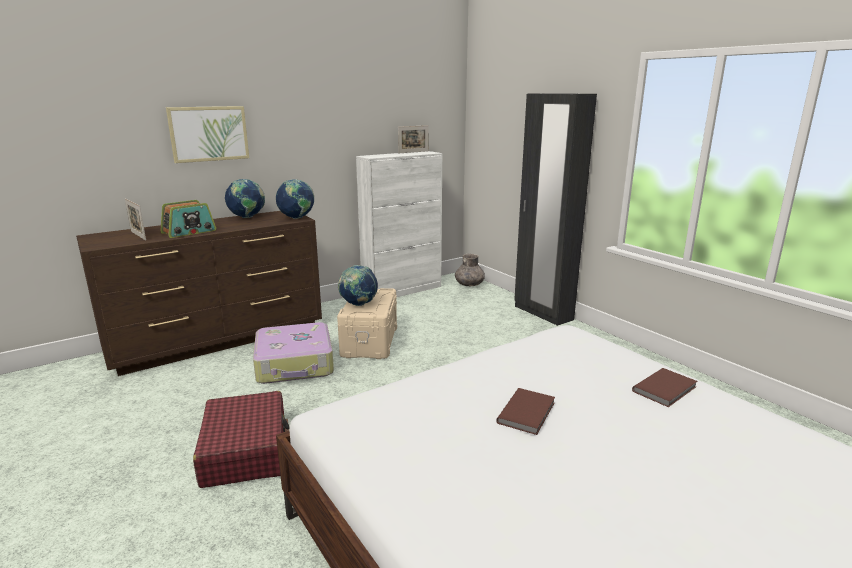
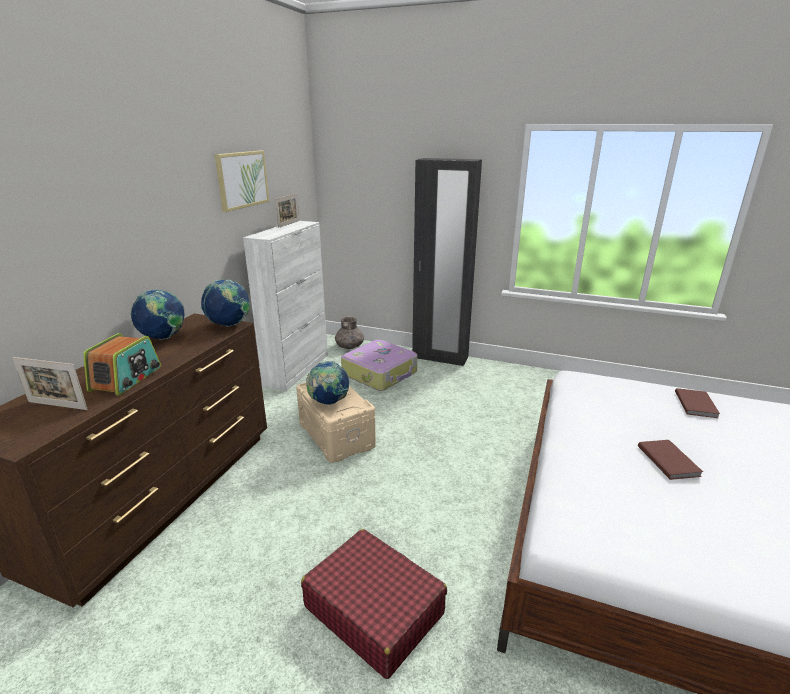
camera: 35 degrees left, 5 degrees up
picture [166,106,249,163] -> picture moved to [214,150,269,212]
suitcase [253,322,334,384] -> suitcase moved to [341,340,417,391]

